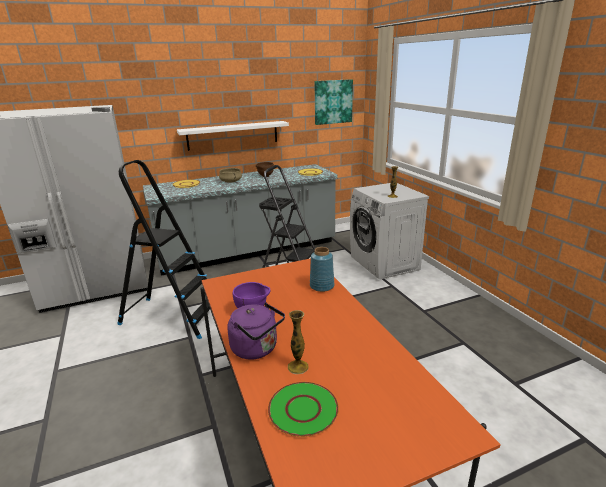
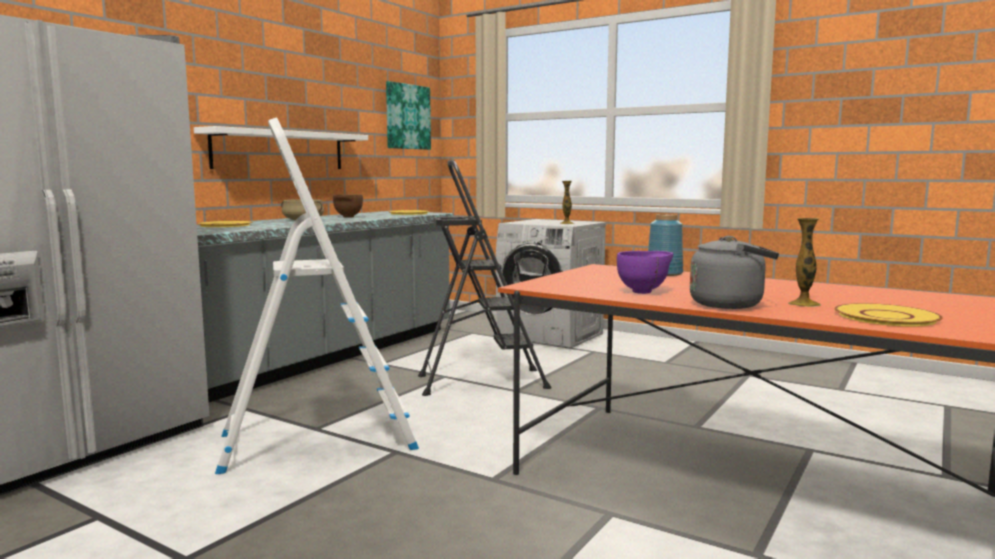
camera: 35 degrees left, 15 degrees down
black step ladder [117,160,210,339] -> white step ladder [215,118,419,474]
purple kettle [227,302,285,360] -> grey kettle [690,236,779,309]
green plate [268,382,339,437] -> yellow plate [835,303,943,327]

